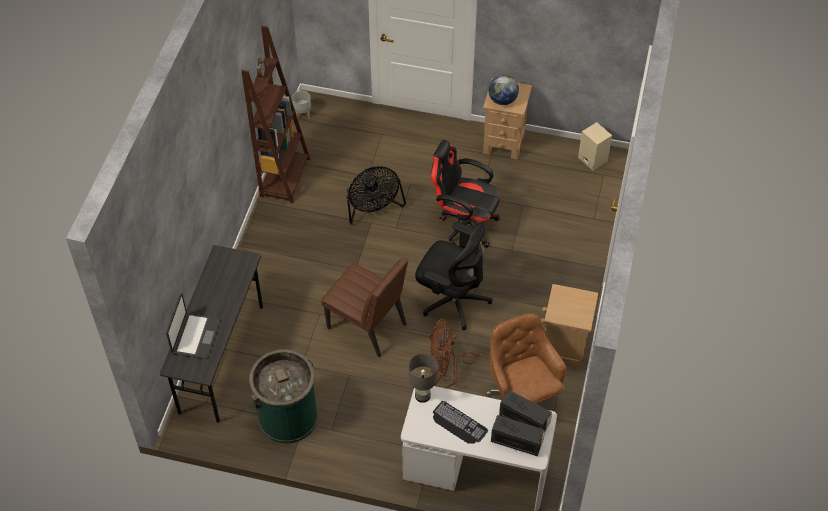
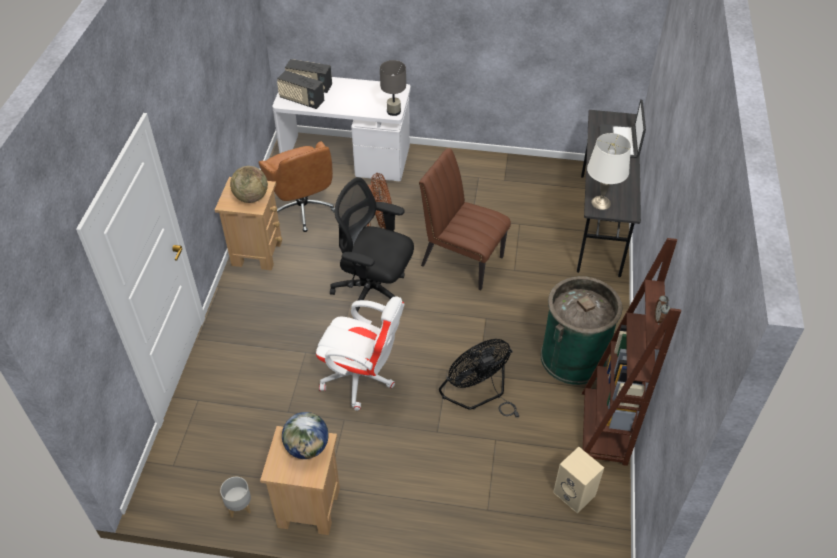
camera: 175 degrees right, 5 degrees down
green trash can [249,349,318,443] -> green trash can moved to [540,276,622,385]
grey planter [292,91,311,119] -> grey planter moved to [220,477,251,517]
black office chair [431,140,501,248] -> white office chair [316,296,404,411]
keyboard [433,401,488,444] -> none
beige speaker [578,122,612,171] -> beige speaker moved to [553,447,604,514]
none -> globe [230,166,268,203]
none -> white table lamp [587,133,631,210]

